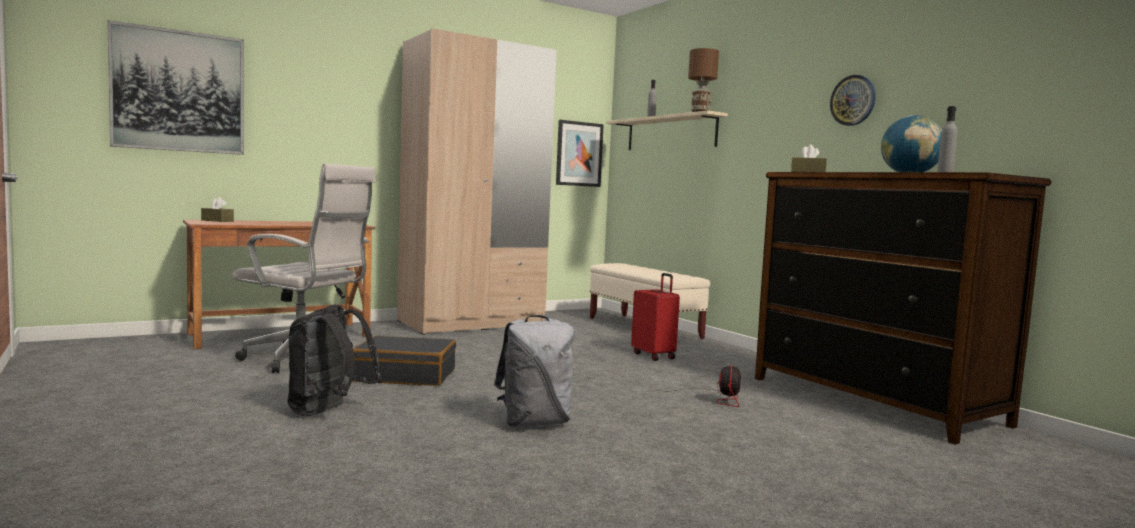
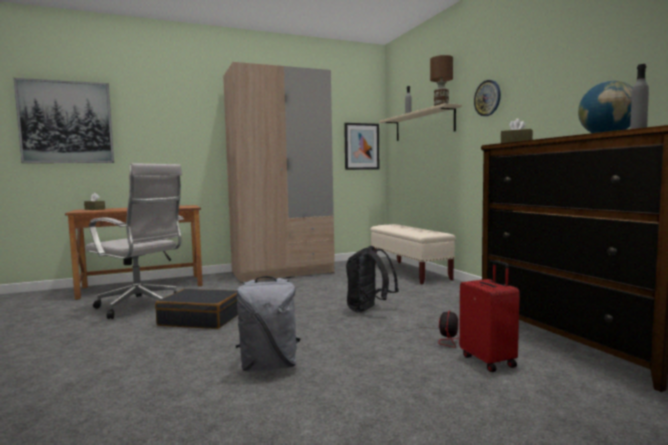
camera: 10 degrees right, 0 degrees up
black backpack [288,304,381,416] -> black backpack moved to [346,246,399,313]
red suitcase [631,273,680,361] -> red suitcase moved to [459,260,520,372]
wall clock [830,75,876,126] -> wall clock moved to [474,80,501,116]

